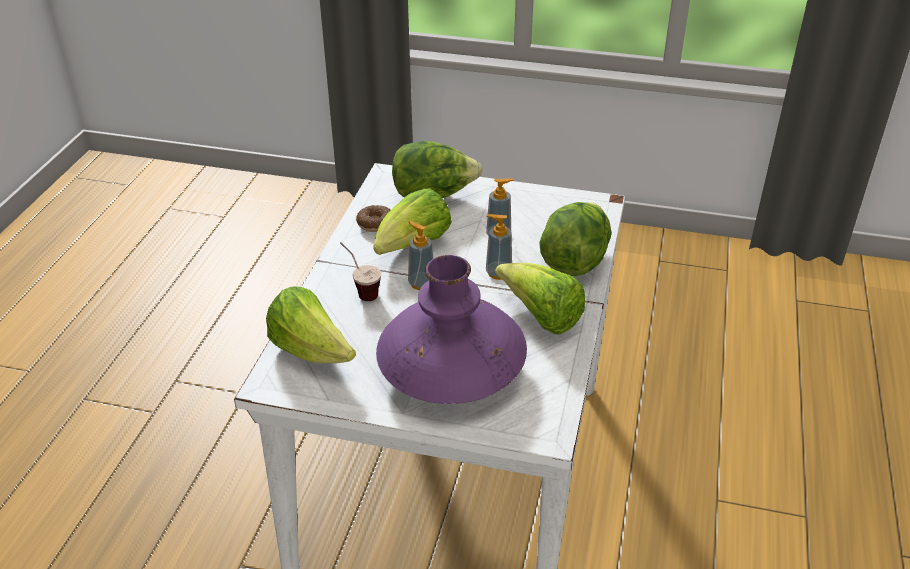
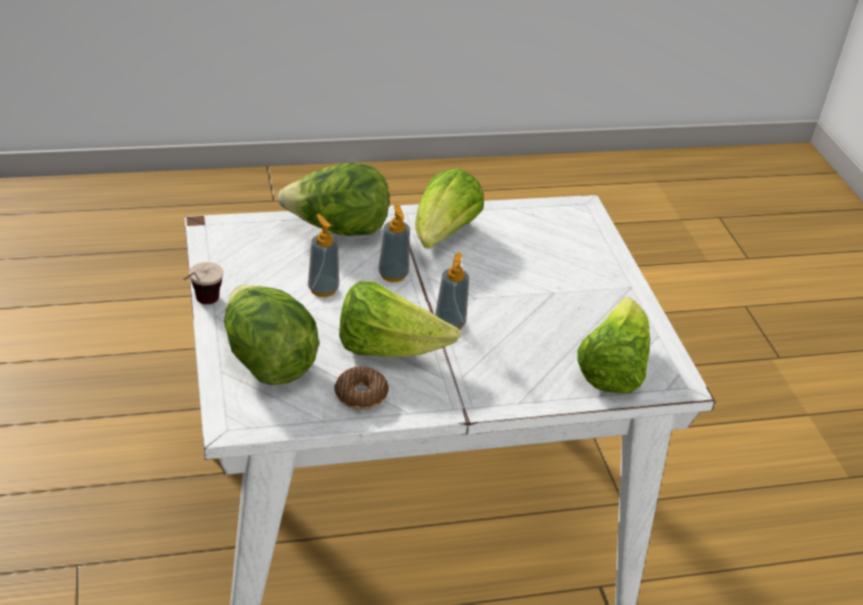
camera: 120 degrees left, 0 degrees up
cup [340,242,381,301] -> cup moved to [183,262,223,304]
purple vase [376,255,527,404] -> none

